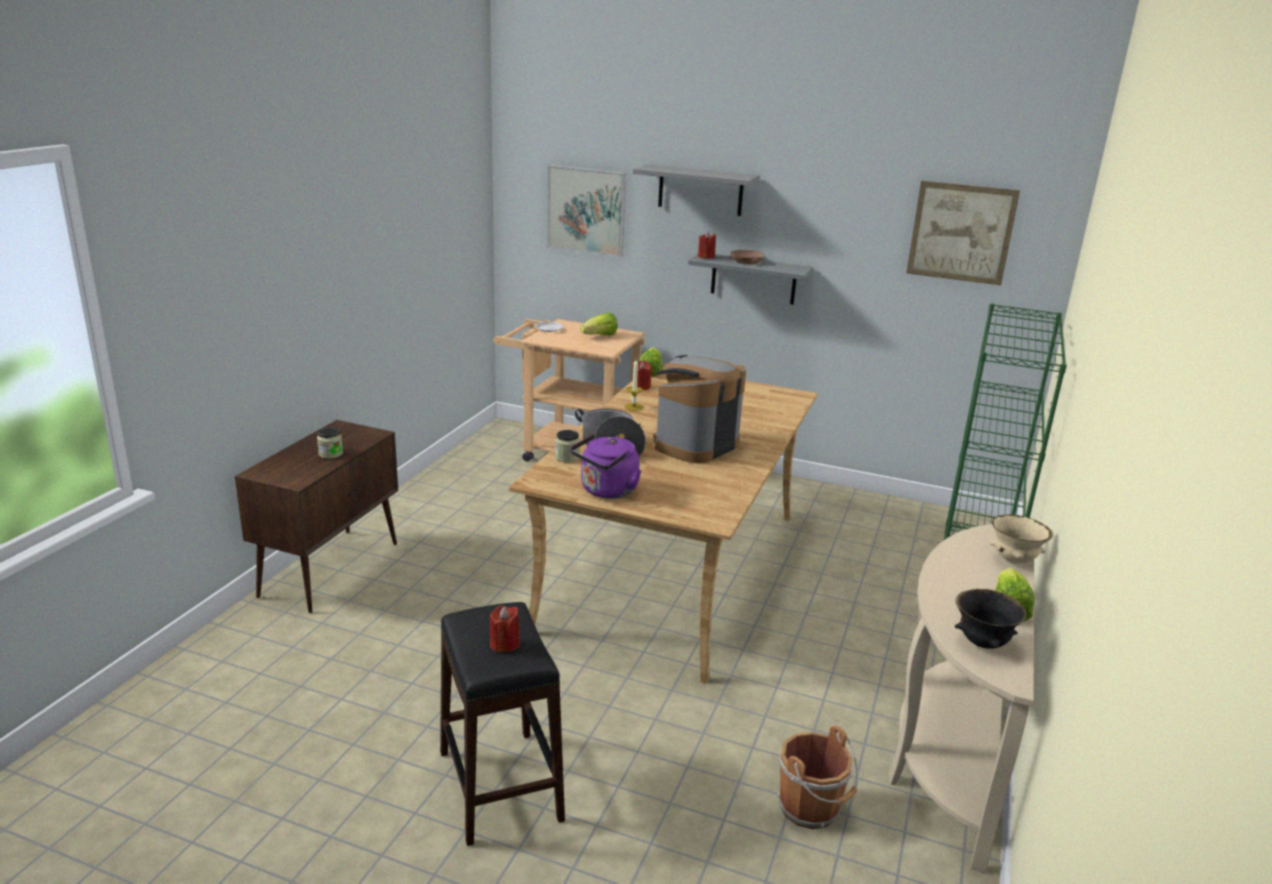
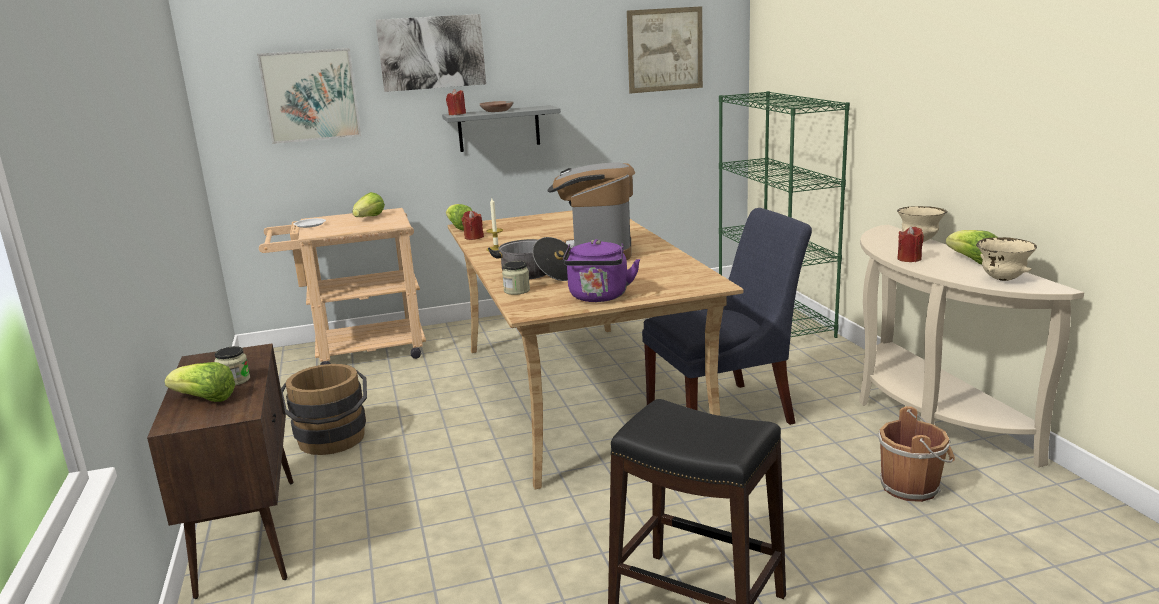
camera: 35 degrees left, 5 degrees down
red candle [490,606,520,652] -> red candle moved to [897,226,924,262]
grey shelf [633,164,760,216] -> picture [375,14,486,92]
black bowl [955,589,1026,649] -> beige bowl [976,237,1037,281]
none -> lettuce [165,362,235,402]
none -> brown bucket [281,364,367,455]
none -> blue chair [642,208,812,425]

